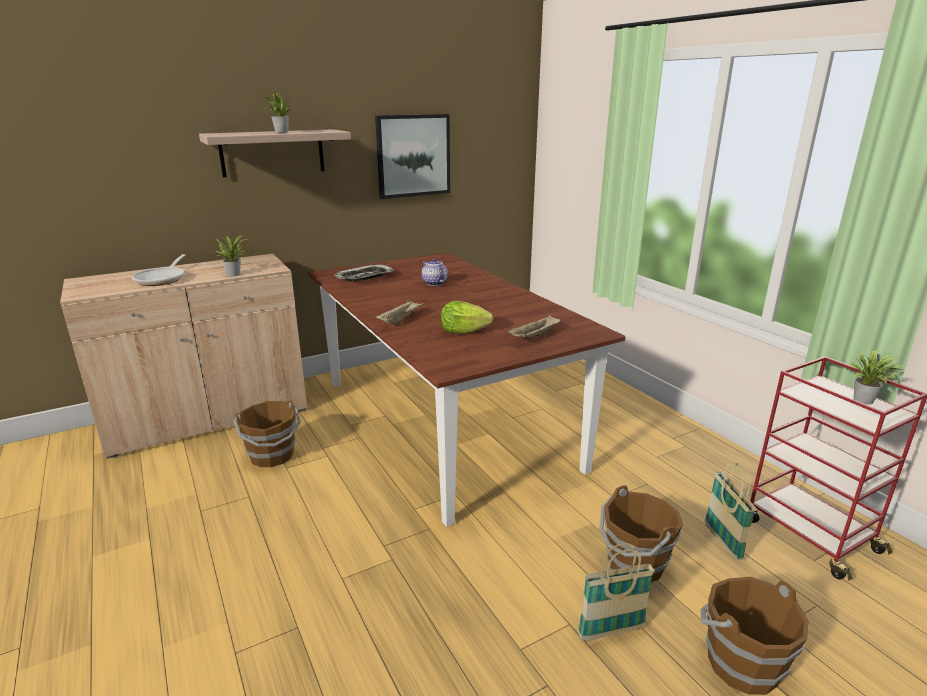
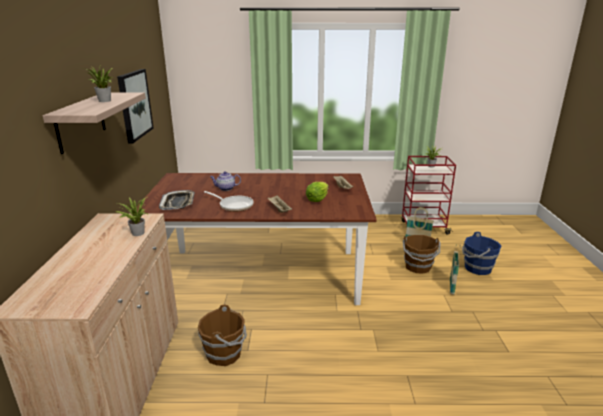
camera: 60 degrees left, 0 degrees up
frying pan [132,254,186,286] -> frying pan moved to [204,191,254,212]
brown bucket [701,577,809,695] -> blue bucket [462,232,501,275]

